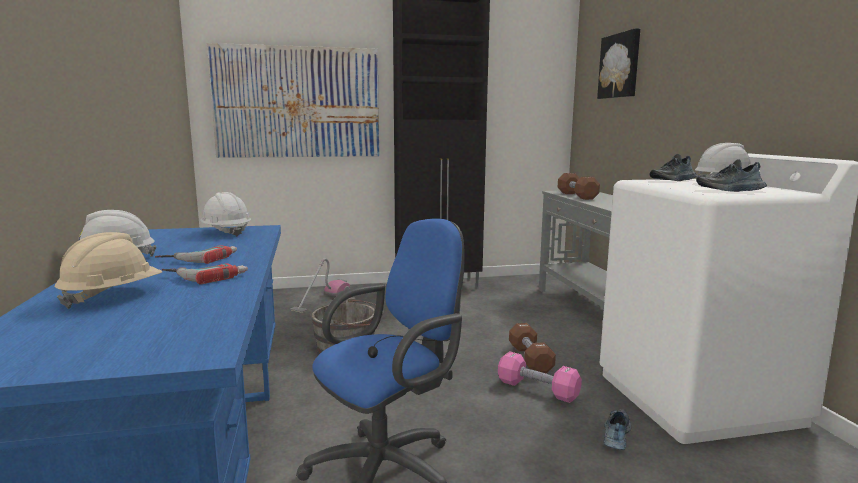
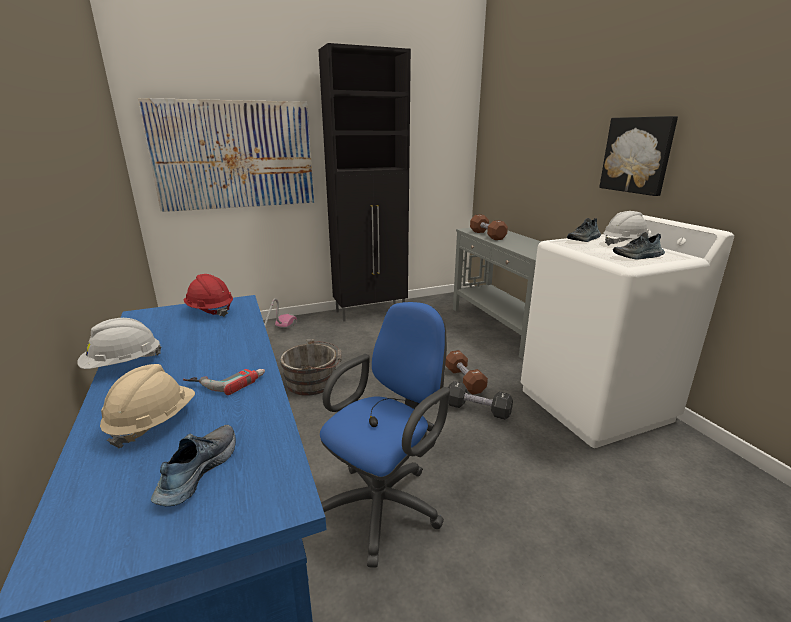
camera: 10 degrees left, 10 degrees up
power drill [155,245,237,264] -> none
white hard hat [200,192,251,237] -> red hard hat [183,274,233,317]
pink dumbbell [498,351,582,403] -> black dumbbell [448,381,513,420]
picture [597,28,640,99] -> picture moved to [599,116,678,196]
shoe [604,409,631,450] -> shoe moved to [151,425,236,506]

